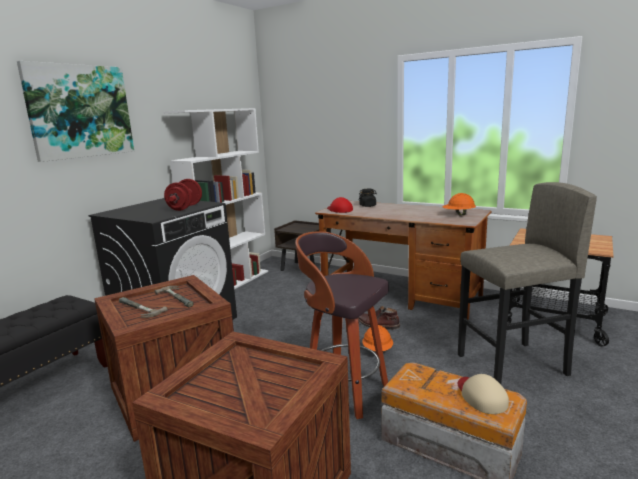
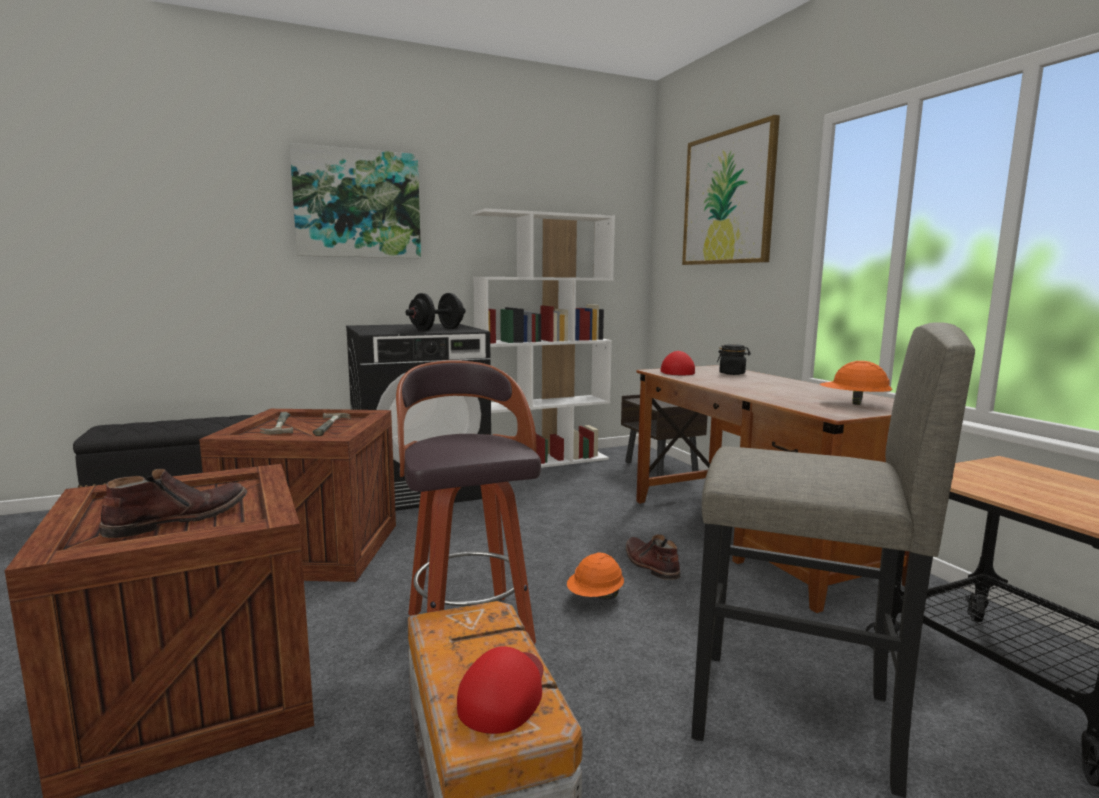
camera: 35 degrees right, 5 degrees down
red dumbbell [164,179,202,211] -> black dumbbell [406,293,465,331]
beige cap [458,374,509,414] -> red cap [457,646,544,734]
none -> brown boot [99,469,247,538]
none -> picture [682,115,780,265]

